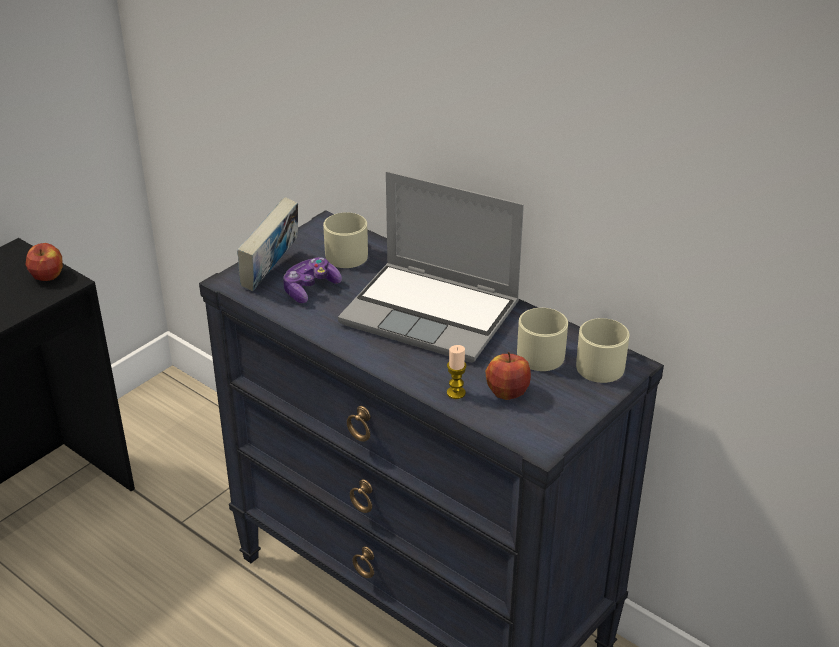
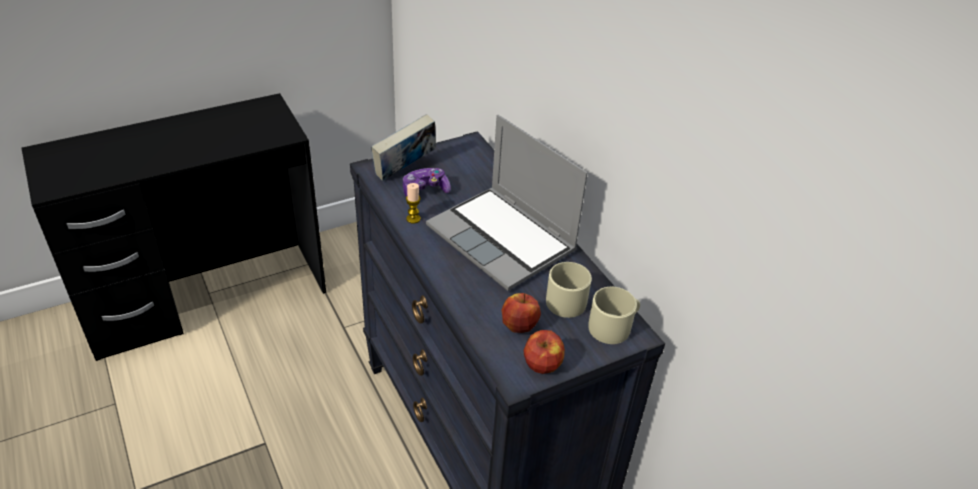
camera: 20 degrees right, 5 degrees up
apple [26,243,63,281] -> apple moved to [524,330,565,374]
beige mug [323,212,368,268] -> none
candle [447,345,467,399] -> candle moved to [406,183,421,224]

